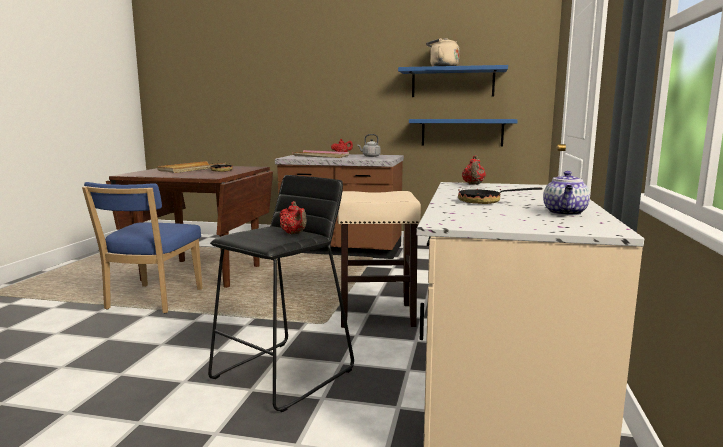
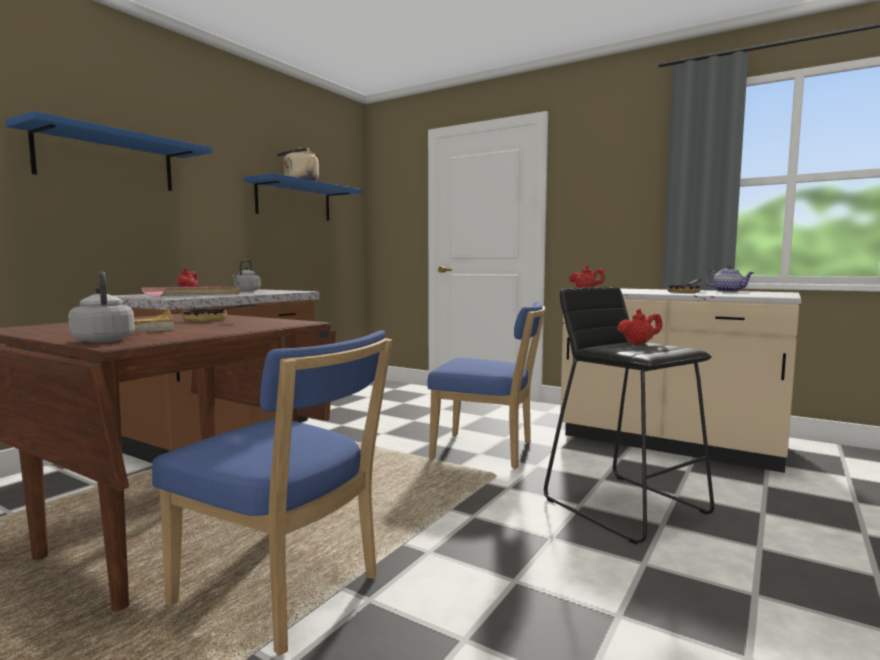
camera: 70 degrees left, 5 degrees down
beige stool [338,191,421,328] -> blue chair [427,301,546,469]
blue shelf [409,119,518,146] -> blue shelf moved to [5,111,213,191]
none -> grey kettle [68,272,135,343]

